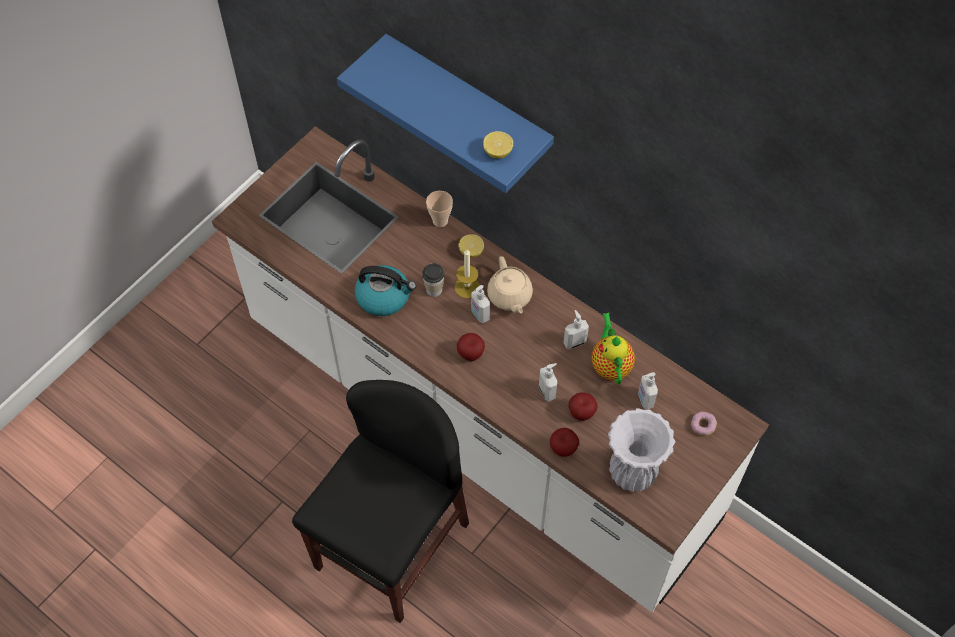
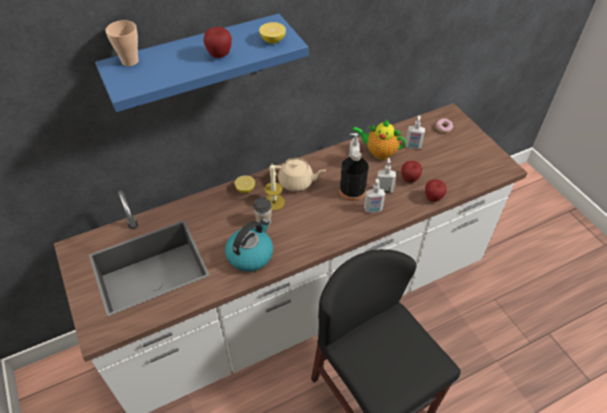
camera: 65 degrees left, 10 degrees down
cup [426,191,453,227] -> cup moved to [105,20,139,66]
apple [457,333,485,361] -> apple moved to [203,27,232,58]
soap dispenser [471,285,490,323] -> soap dispenser moved to [364,179,385,213]
white vase [608,408,675,492] -> none
none -> black bottle [339,151,369,201]

